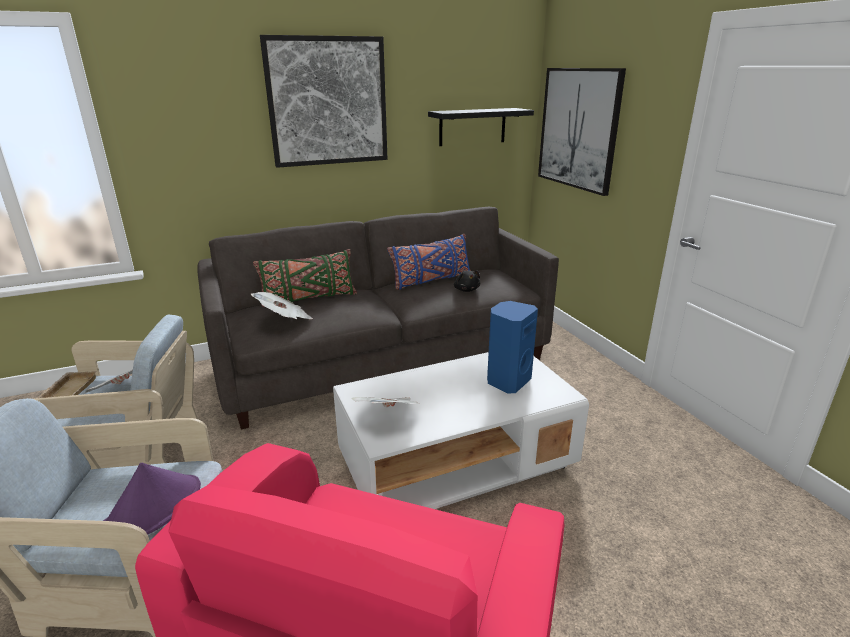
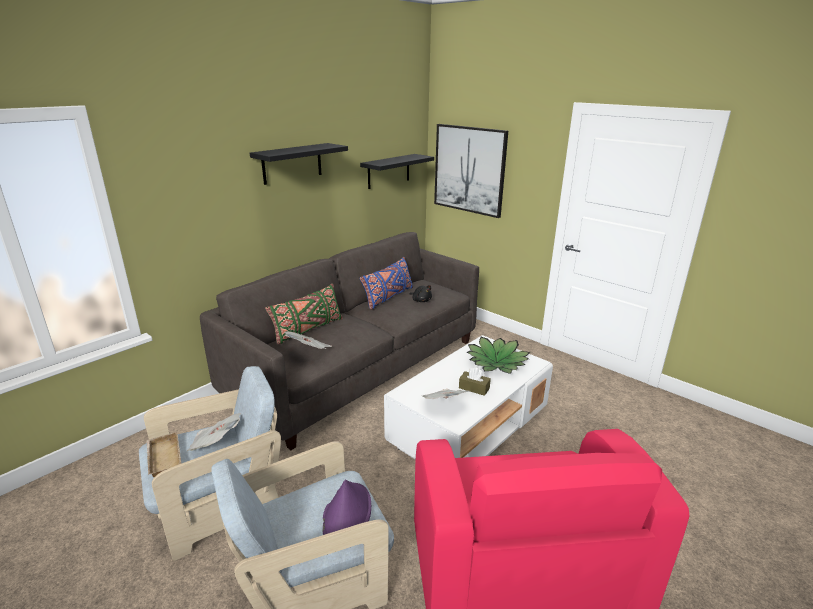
camera: 25 degrees left, 0 degrees up
picture [260,35,388,168] -> black shelf [250,143,348,185]
blue speaker [487,301,538,393] -> potted plant [467,337,530,374]
none -> brown tissue box [459,367,491,396]

